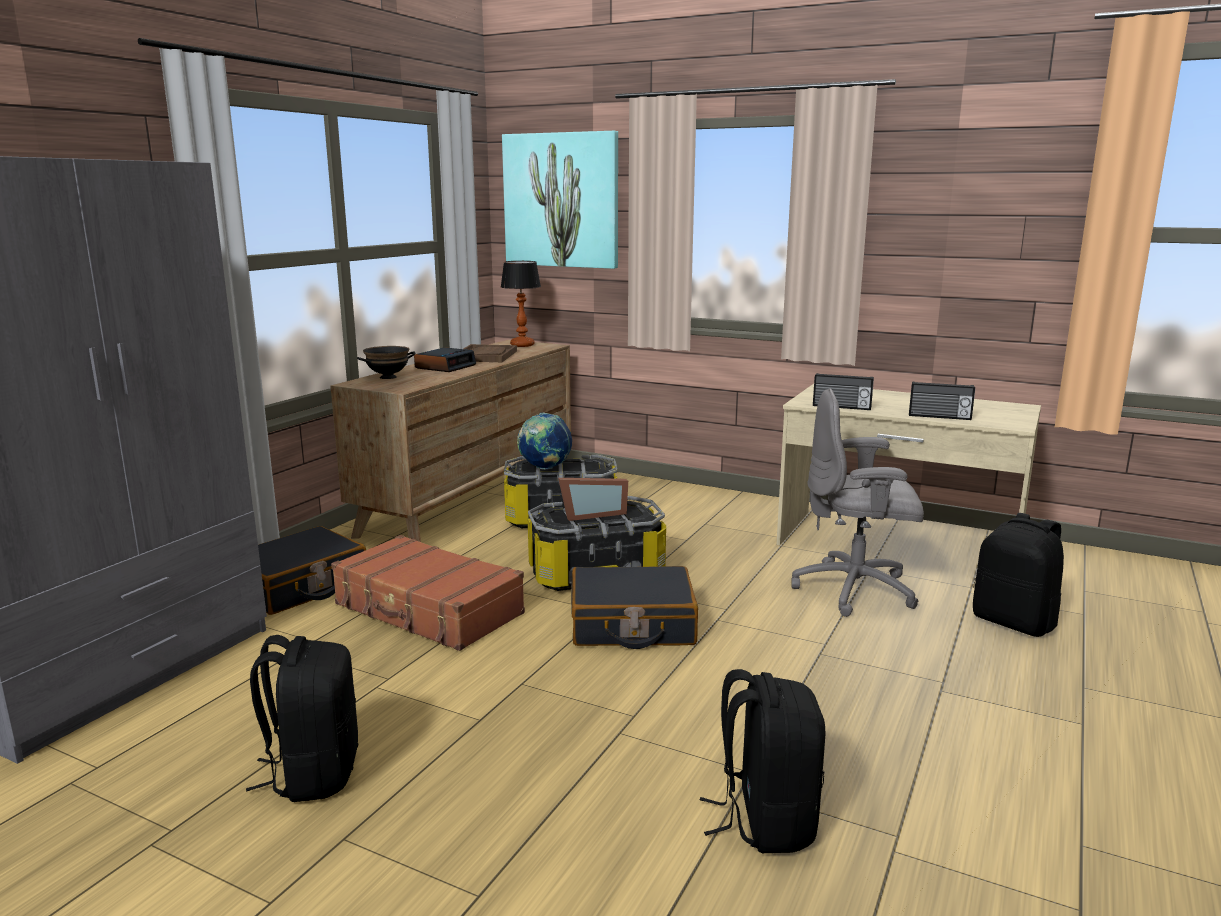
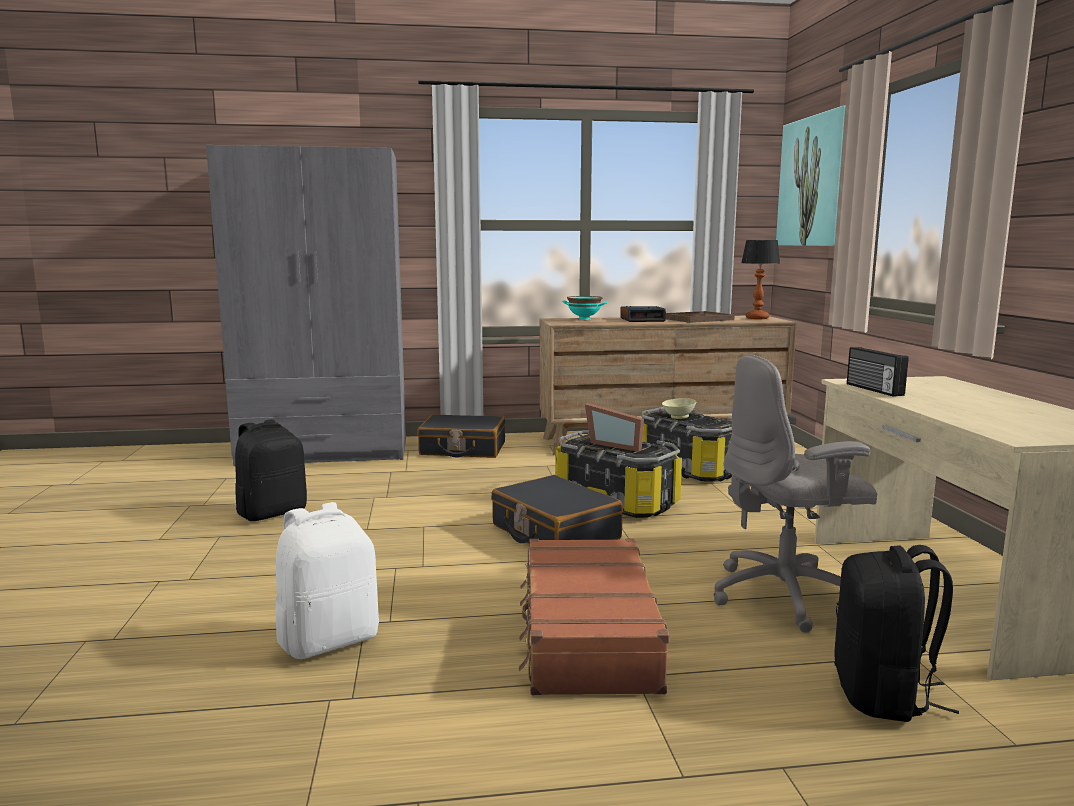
camera: 55 degrees right, 5 degrees down
brown suitcase [331,535,525,651] -> brown suitcase moved to [519,538,669,695]
black bowl [357,346,416,379] -> turquoise bowl [562,296,607,320]
globe [517,413,572,470] -> beige bowl [662,398,696,419]
black backpack [700,669,825,853] -> white backpack [275,502,379,659]
grey office chair [791,388,924,617] -> grey office chair turned 75 degrees counterclockwise [714,355,877,633]
radio [909,382,975,420] -> none

